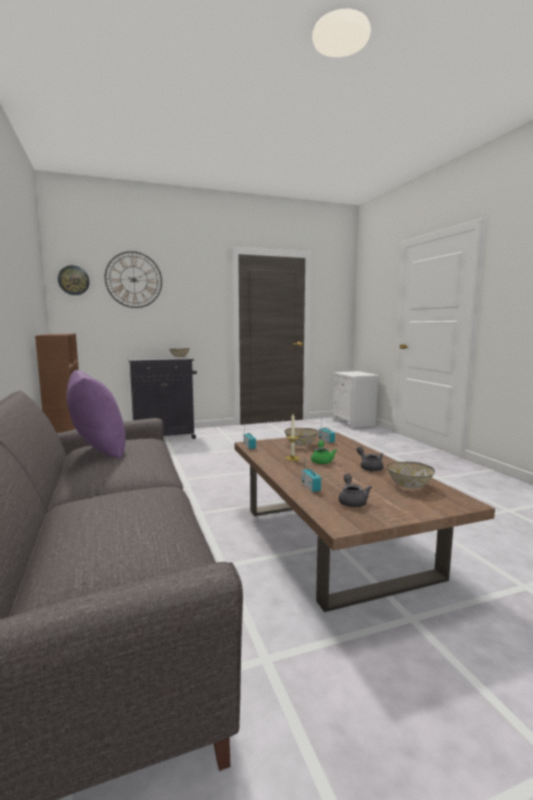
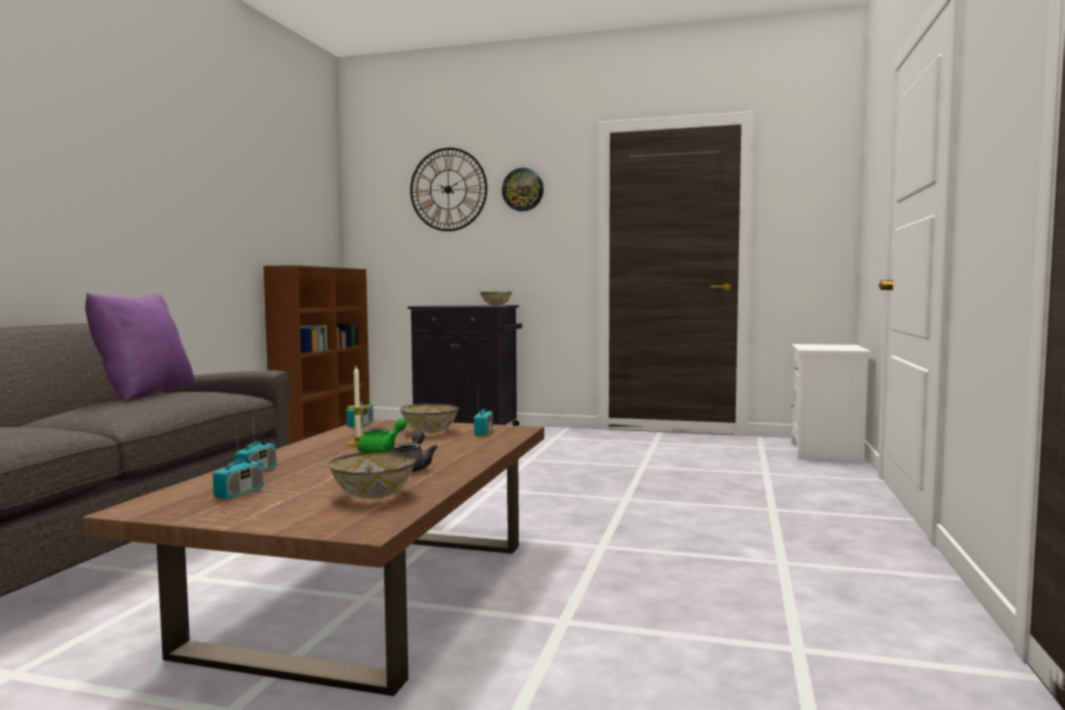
camera: 35 degrees right, 5 degrees down
wall clock [58,265,90,295] -> wall clock moved to [502,168,544,211]
grey teapot [338,474,372,507] -> radio [213,420,264,499]

